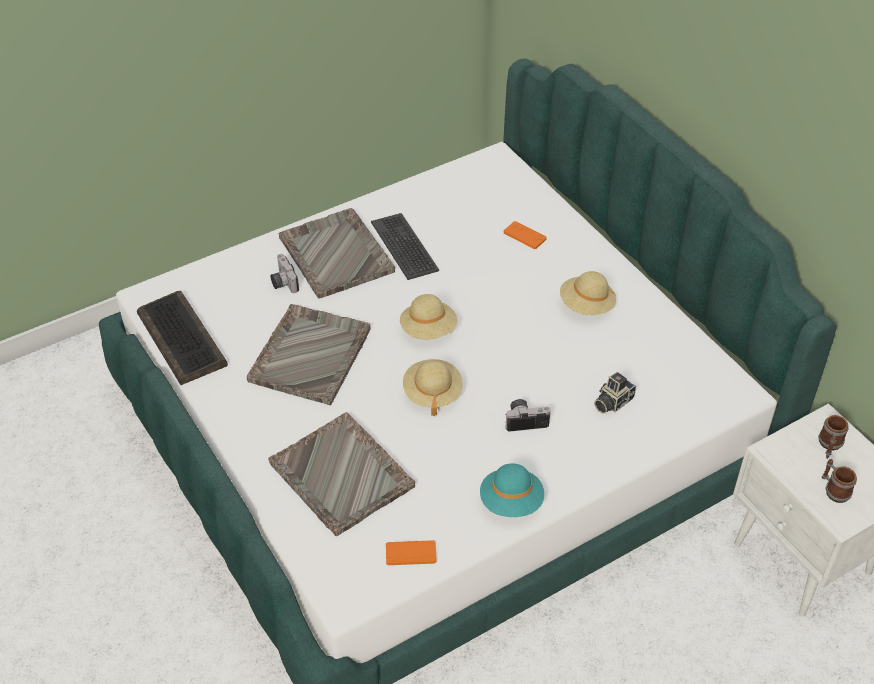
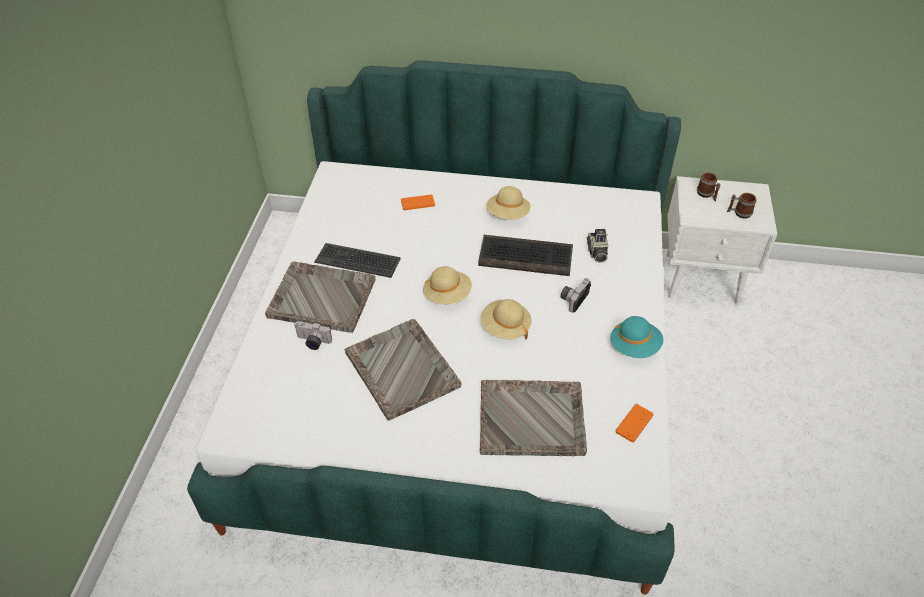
camera: 50 degrees left, 0 degrees up
keyboard [137,291,228,385] -> keyboard moved to [478,235,573,276]

